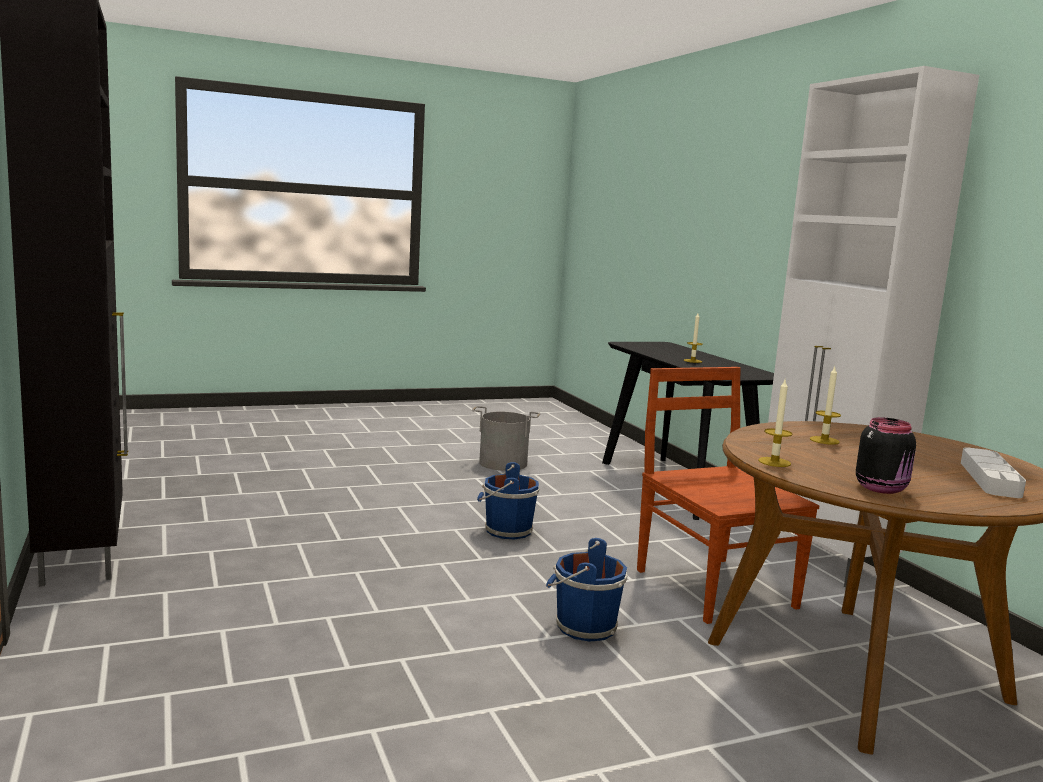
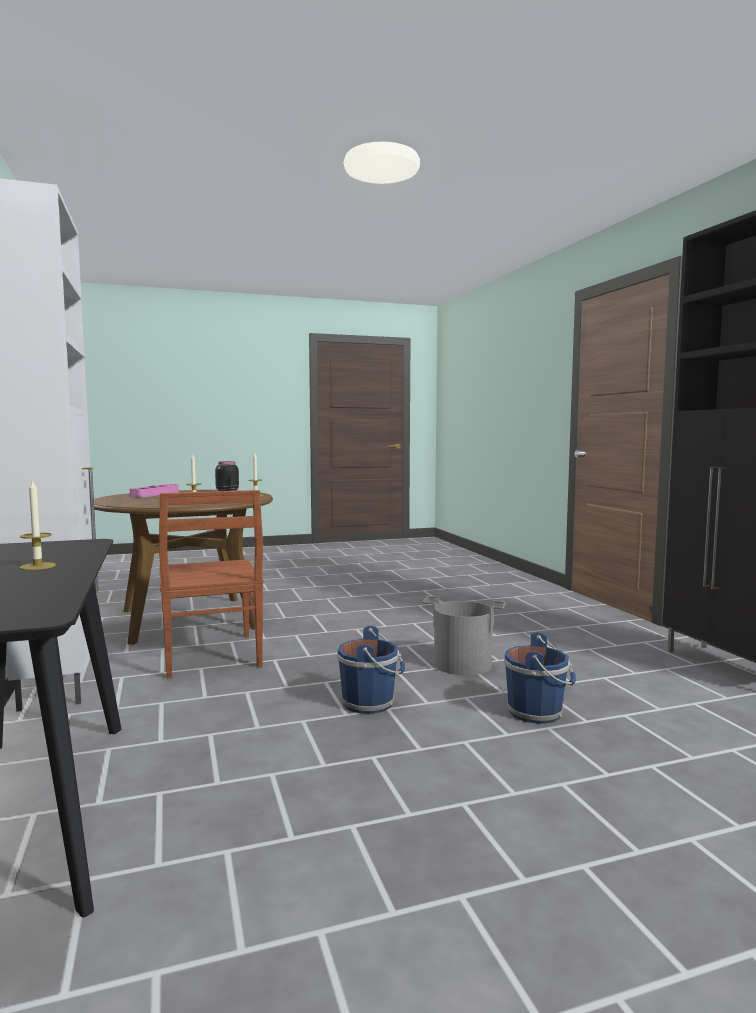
camera: 175 degrees left, 5 degrees down
grey bucket [472,406,540,471] -> grey bucket moved to [423,596,506,675]
blue bucket [546,538,628,642] -> blue bucket moved to [504,632,576,724]
grey tray [961,447,1026,498] -> pink tray [130,484,179,497]

